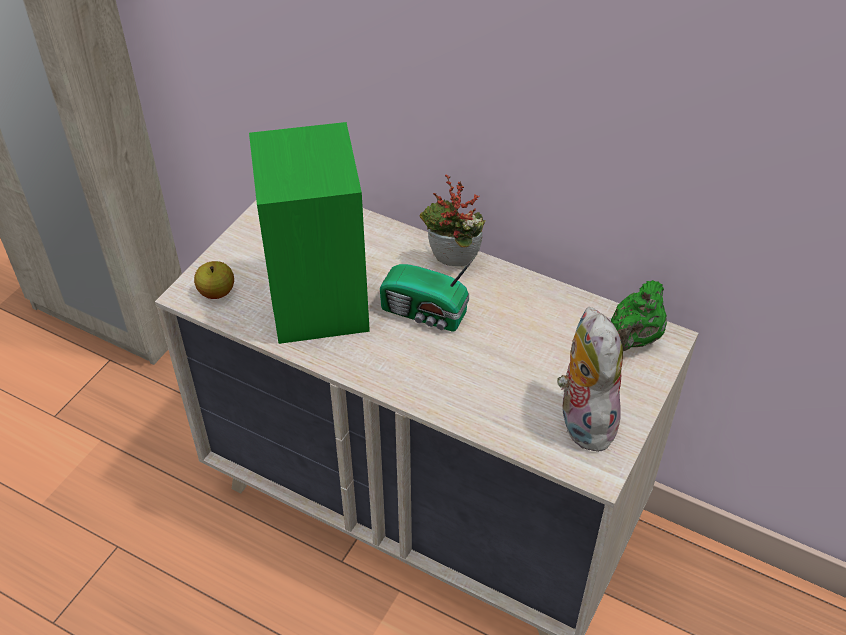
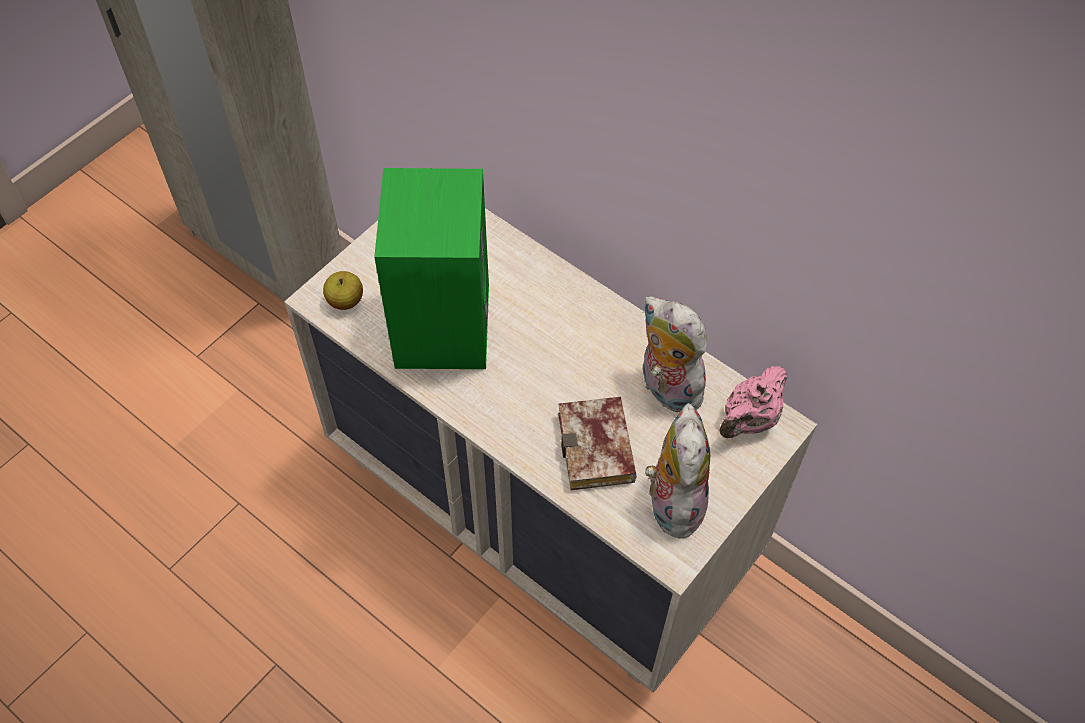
camera: 10 degrees right, 10 degrees up
radio [380,254,477,331] -> none
potted plant [420,174,485,266] -> none
green teapot [611,280,667,351] -> pink teapot [719,366,787,438]
none -> book [558,397,637,490]
none -> plush toy [642,296,710,413]

